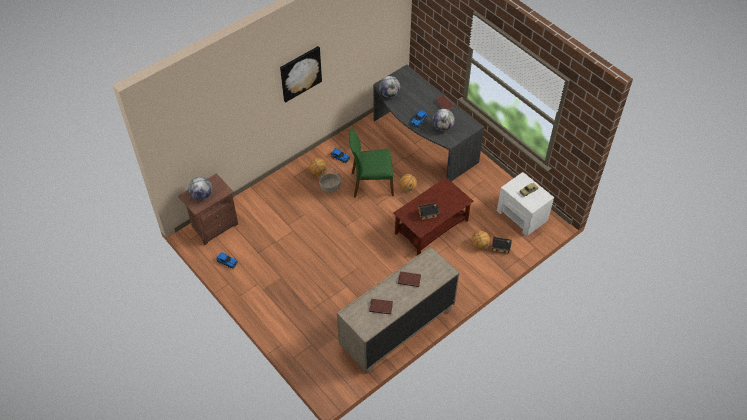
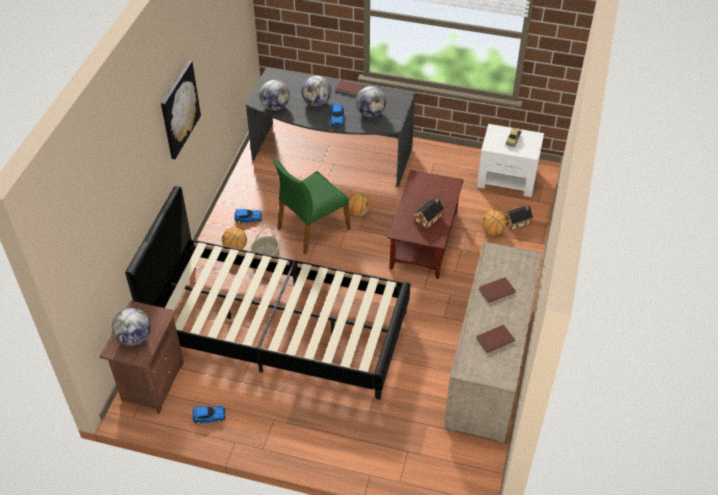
camera: 35 degrees left, 5 degrees down
none -> black bed [125,186,411,400]
none -> globe [301,76,332,106]

